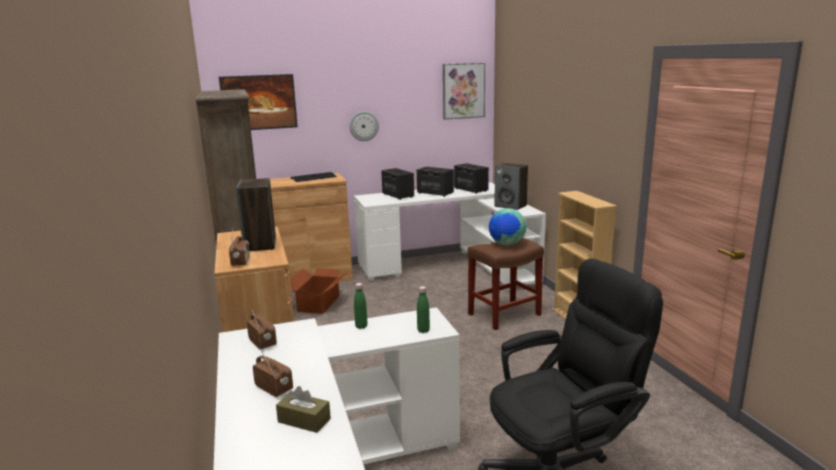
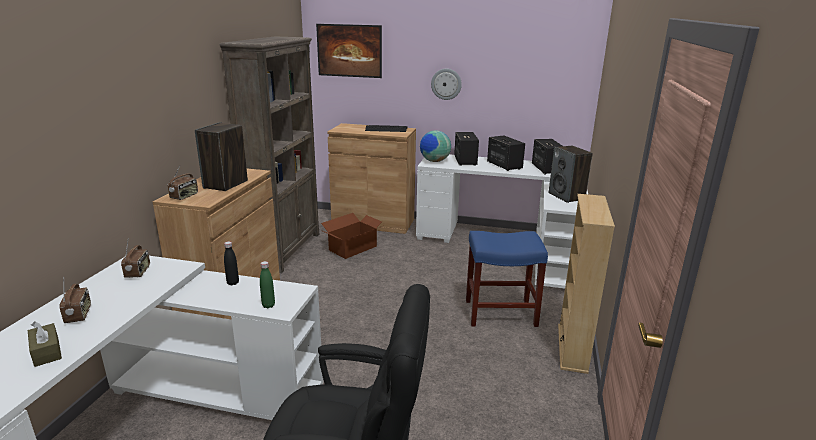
camera: 30 degrees right, 5 degrees up
green bottle [354,283,367,329] -> black bottle [224,241,239,286]
picture [443,63,485,120] -> none
brown stool [467,238,544,330] -> blue stool [466,231,548,327]
globe [489,208,526,245] -> globe moved to [420,130,451,162]

